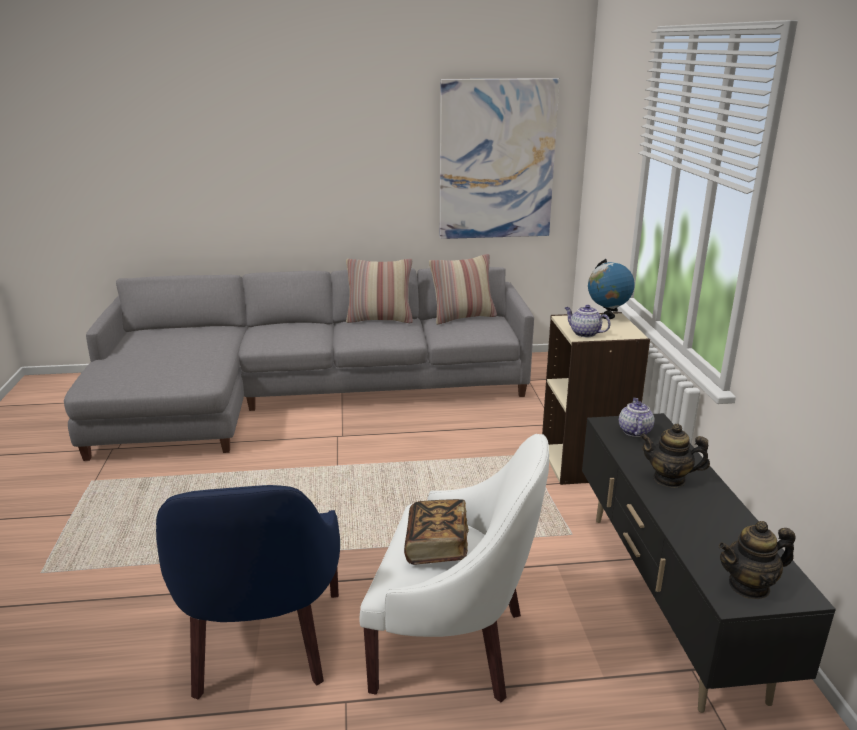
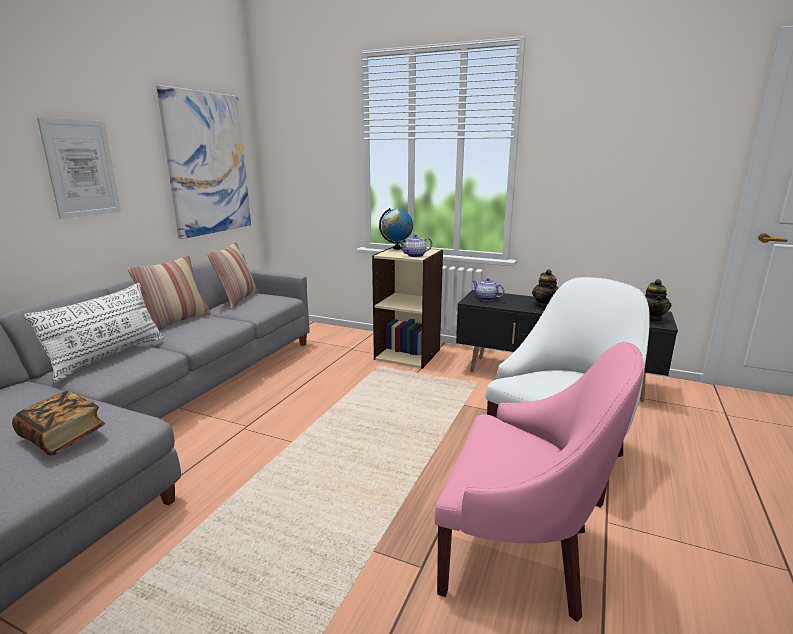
camera: 60 degrees left, 5 degrees down
blue armchair [156,485,340,699] -> pink armchair [435,342,644,622]
book [404,499,469,565] -> book moved to [12,390,105,455]
teapot [640,424,710,488] -> teapot turned 45 degrees counterclockwise [532,269,558,308]
none -> white pillow [24,283,163,383]
none -> picture [37,117,121,219]

